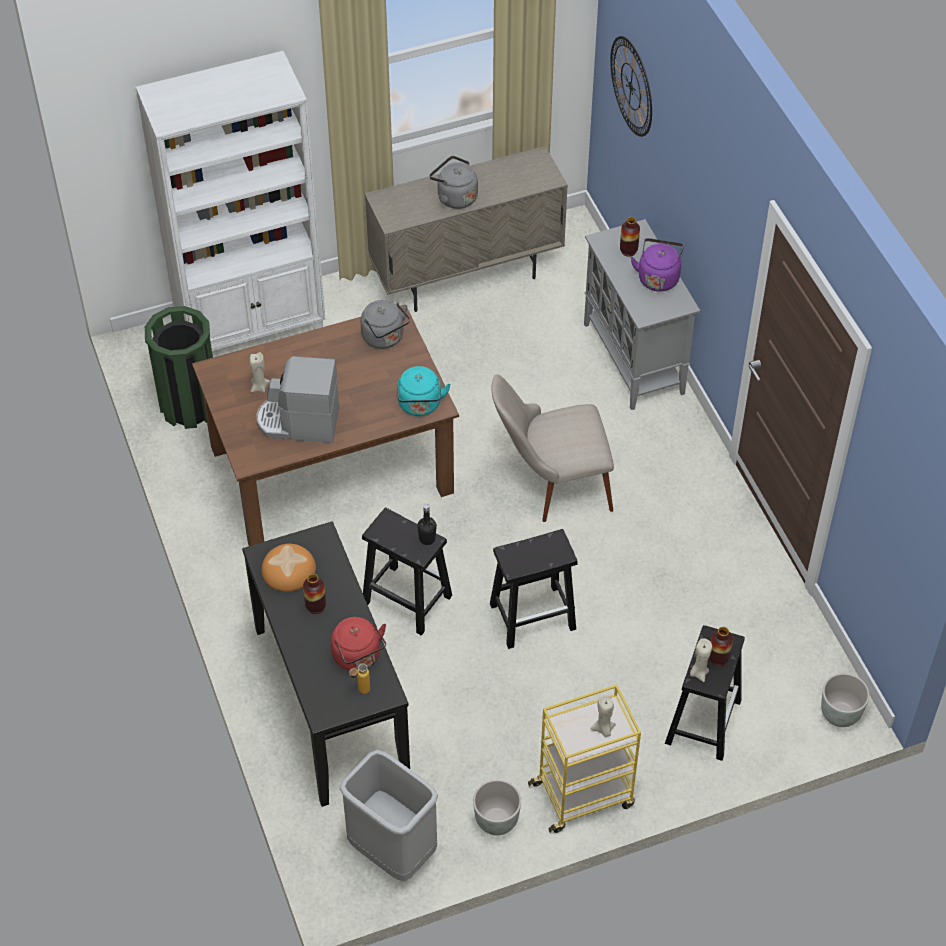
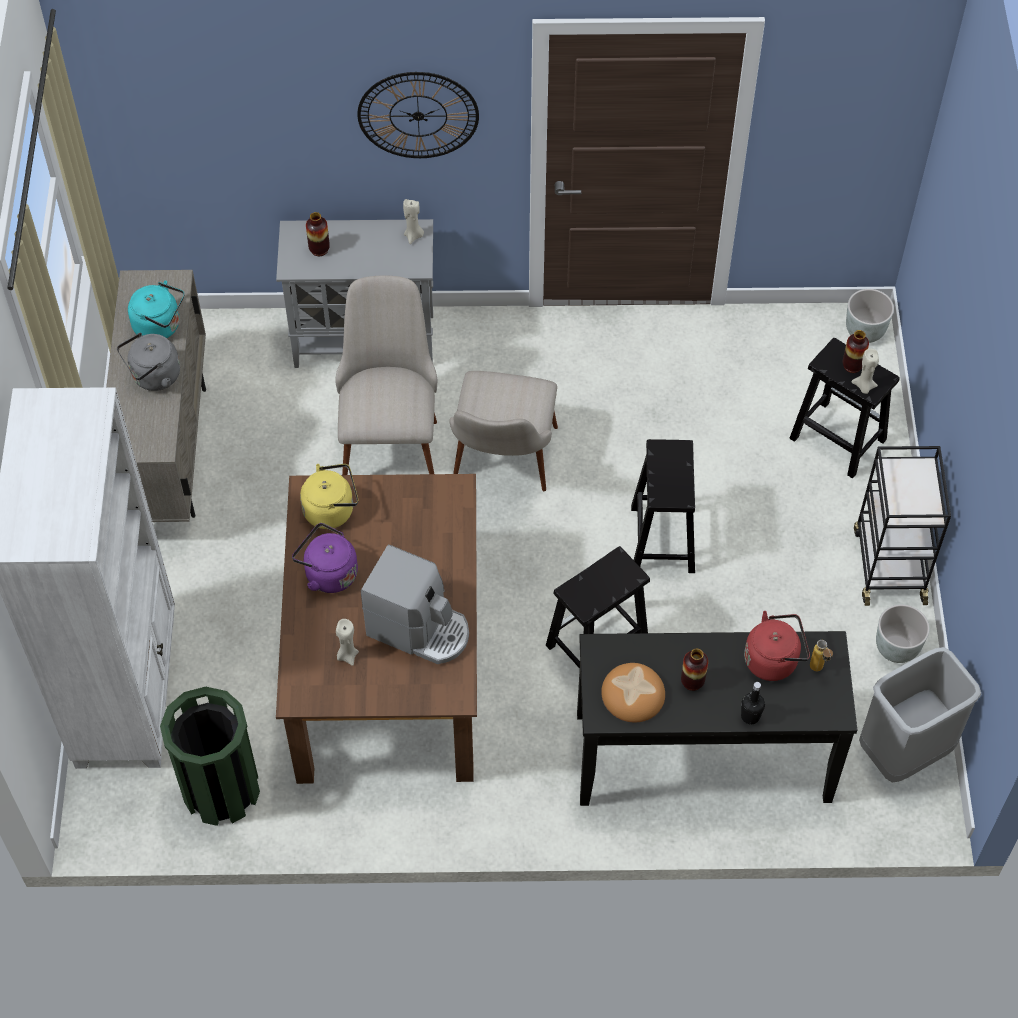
camera: 70 degrees left, 5 degrees up
coffee machine [256,356,339,443] -> coffee machine turned 90 degrees counterclockwise [361,545,469,664]
grey kettle [360,300,410,349] -> yellow kettle [300,464,358,529]
turquoise kettle [397,366,451,416] -> turquoise kettle moved to [128,281,184,338]
black bottle [417,504,437,545] -> black bottle moved to [741,682,765,724]
yellow cart [528,684,641,833] -> black cart [854,446,951,606]
beige candle [590,695,616,737] -> beige candle moved to [403,199,424,244]
wall clock [610,36,652,137] -> wall clock moved to [357,72,479,158]
purple kettle [631,238,684,292] -> purple kettle moved to [292,523,358,593]
none -> beige chair [335,275,437,475]

